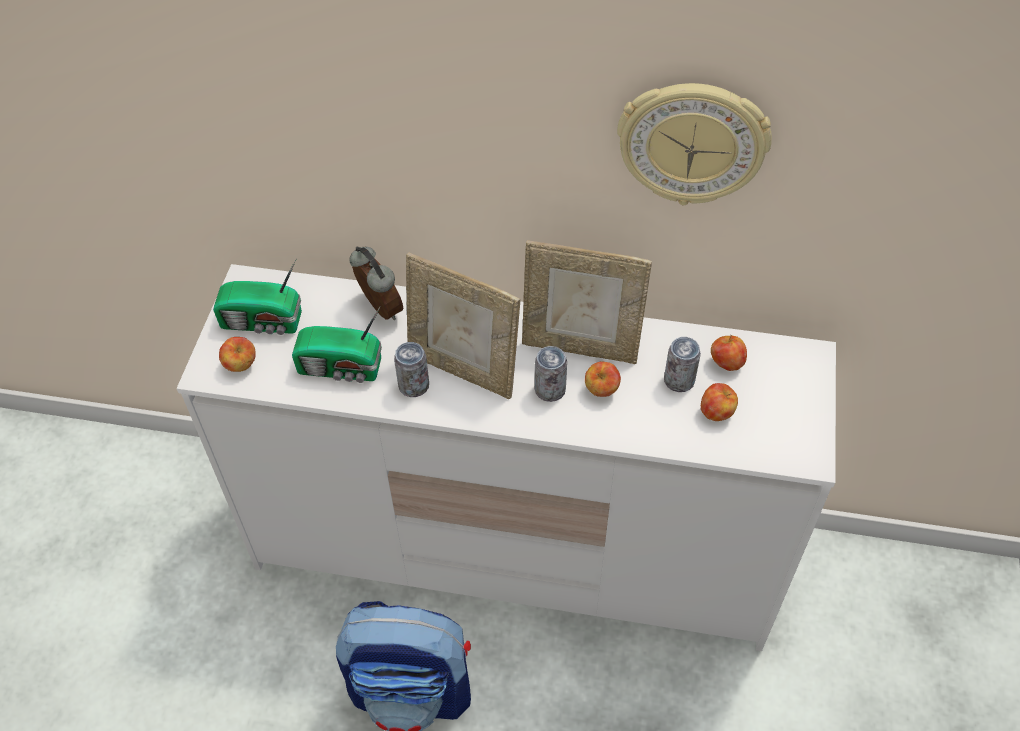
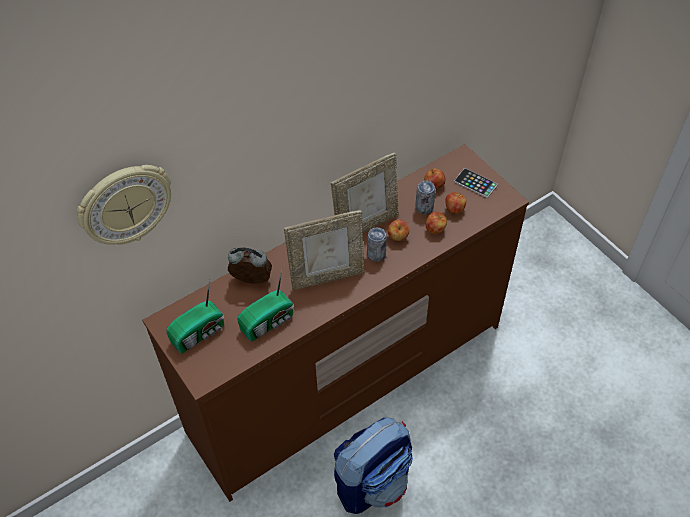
camera: 45 degrees left, 0 degrees up
white dresser [177,264,836,651] -> brown dresser [142,144,529,502]
apple [219,337,256,372] -> apple moved to [426,212,447,234]
can [394,342,429,397] -> none
wall clock [617,83,772,205] -> wall clock moved to [77,165,171,245]
none -> phone [454,168,498,198]

